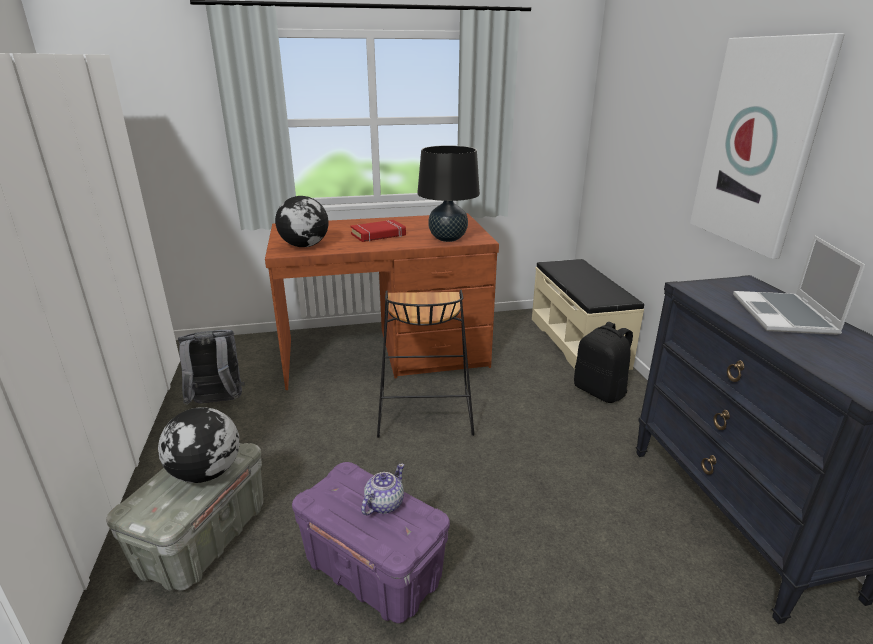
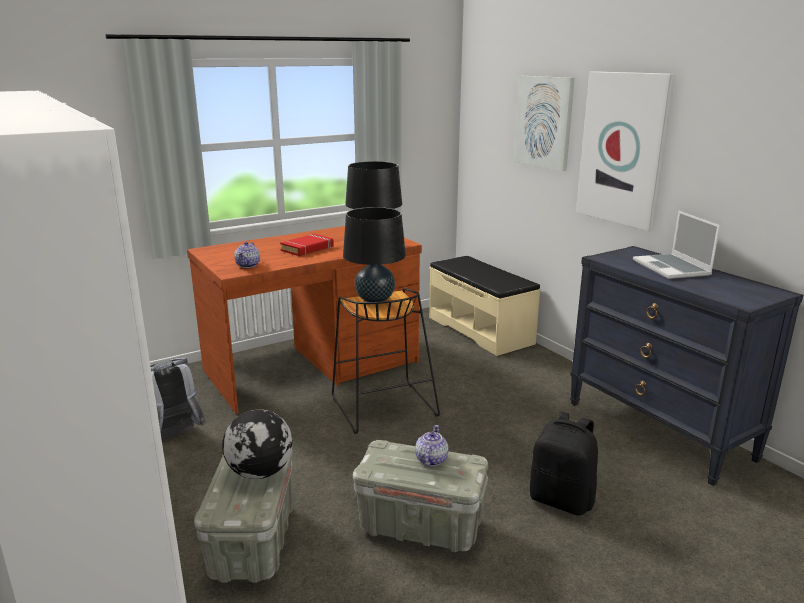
camera: 20 degrees left, 5 degrees down
globe [275,196,329,247] -> teapot [234,242,260,268]
purple storage box [292,462,450,623] -> grey storage box [353,440,488,552]
black backpack [574,322,633,403] -> black backpack moved to [530,412,598,515]
none -> black table lamp [343,207,406,302]
none -> picture [514,76,575,171]

